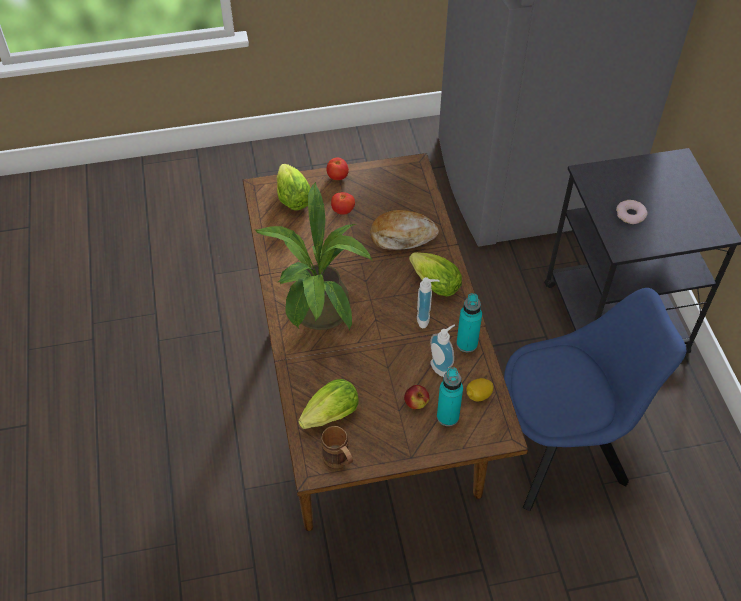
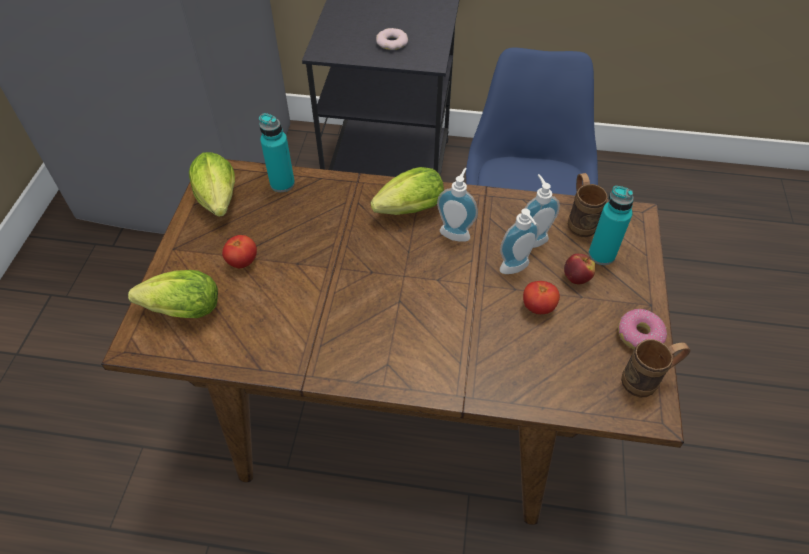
camera: 70 degrees left, 0 degrees up
potted plant [255,182,372,330] -> none
lettuce [298,379,359,429] -> lettuce moved to [189,152,235,217]
tomato [326,158,349,180] -> tomato moved to [523,281,560,314]
bread [370,210,439,250] -> none
turquoise bottle [456,293,482,352] -> turquoise bottle moved to [259,113,295,192]
lemon [466,378,493,401] -> brown mug [568,173,608,237]
none -> soap dispenser [500,208,539,274]
none -> donut [618,309,667,350]

